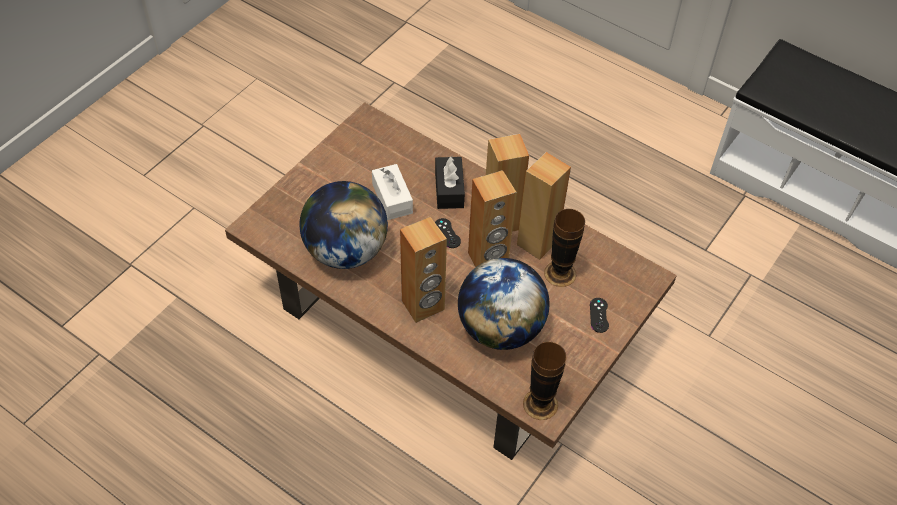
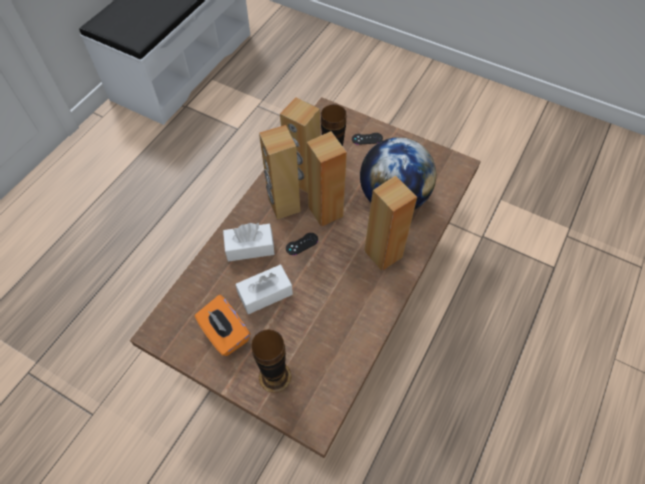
camera: 95 degrees left, 5 degrees up
globe [300,181,388,269] -> none
black tissue box [435,156,465,209] -> white tissue box [223,223,274,262]
vase [523,342,567,420] -> vase moved to [251,329,291,393]
none -> orange tissue box [195,295,250,356]

